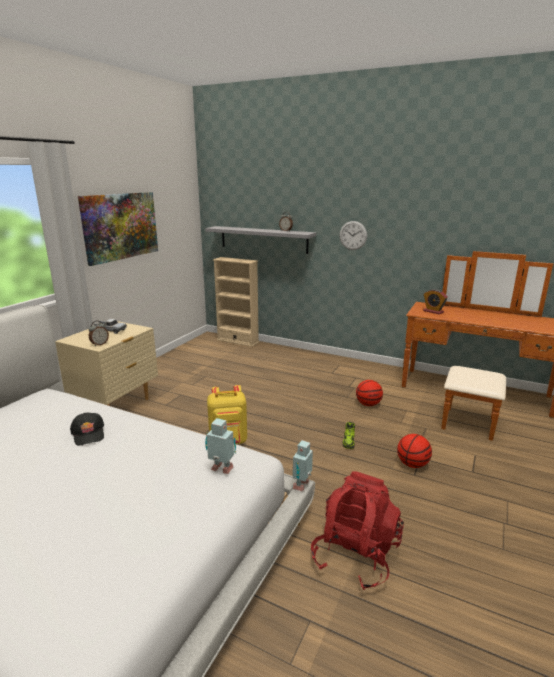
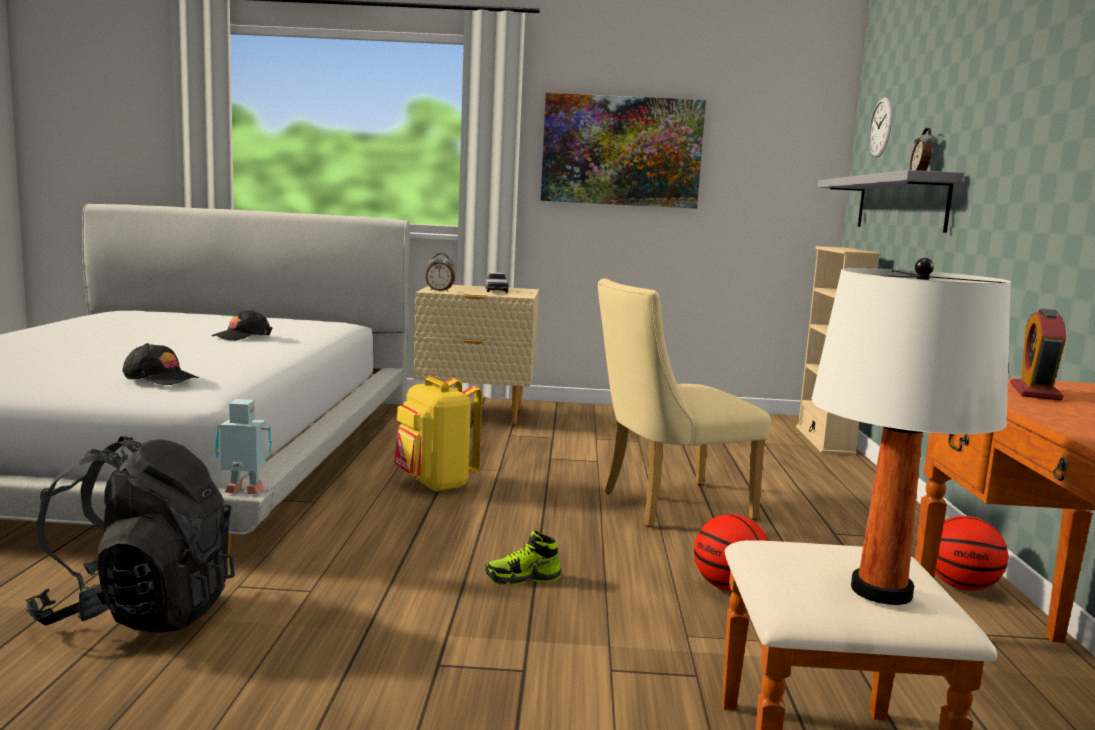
camera: 65 degrees right, 10 degrees down
toy robot [205,418,236,474] -> black cap [122,343,199,385]
red backpack [311,471,404,590] -> black backpack [26,436,235,633]
wall clock [339,221,367,250] -> wall clock moved to [869,97,892,158]
basketball [397,434,432,468] -> basketball moved to [935,516,1008,591]
none -> beige chair [598,278,771,527]
none -> white table lamp [811,258,1011,605]

